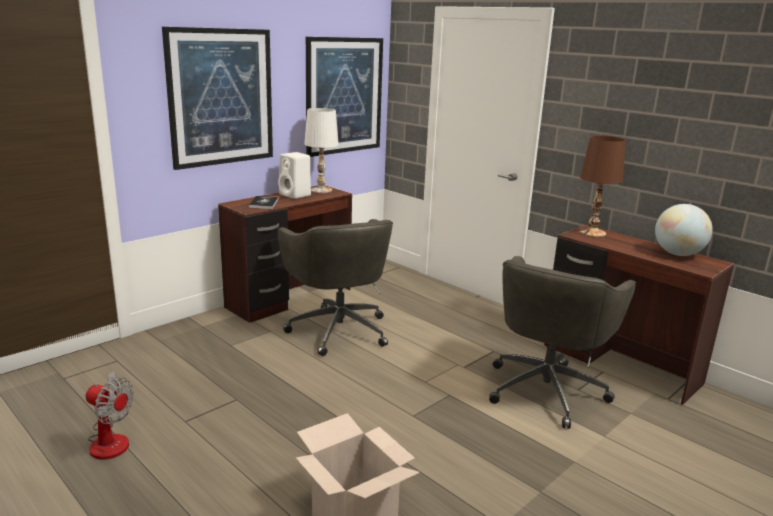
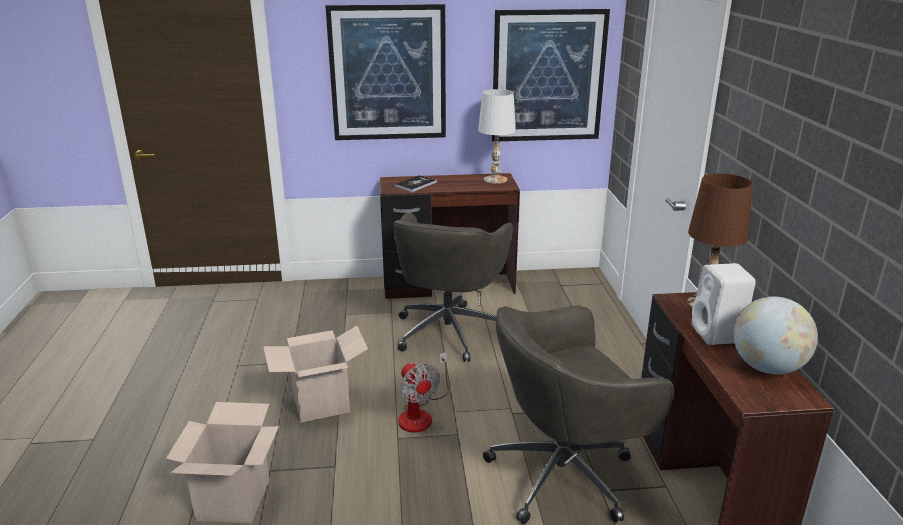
camera: 40 degrees right, 5 degrees up
fan [86,371,134,460] -> fan moved to [398,352,449,433]
white speaker [278,152,311,199] -> white speaker moved to [691,263,756,345]
none -> cardboard box [263,326,368,423]

